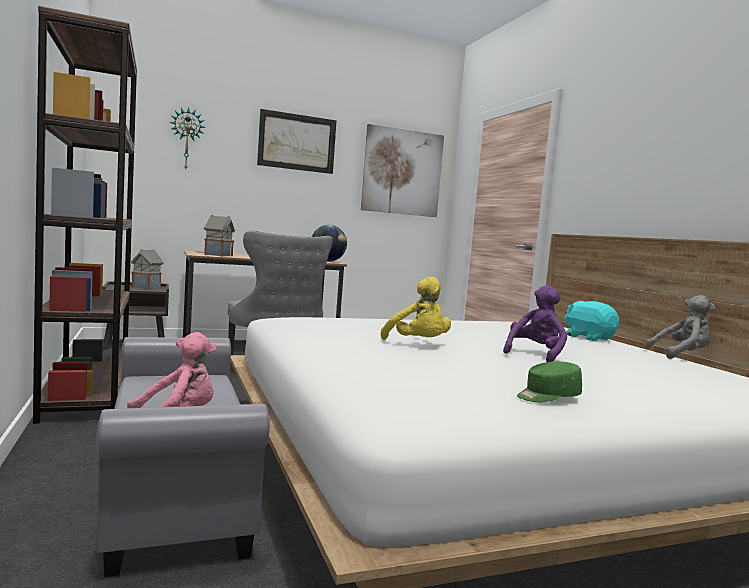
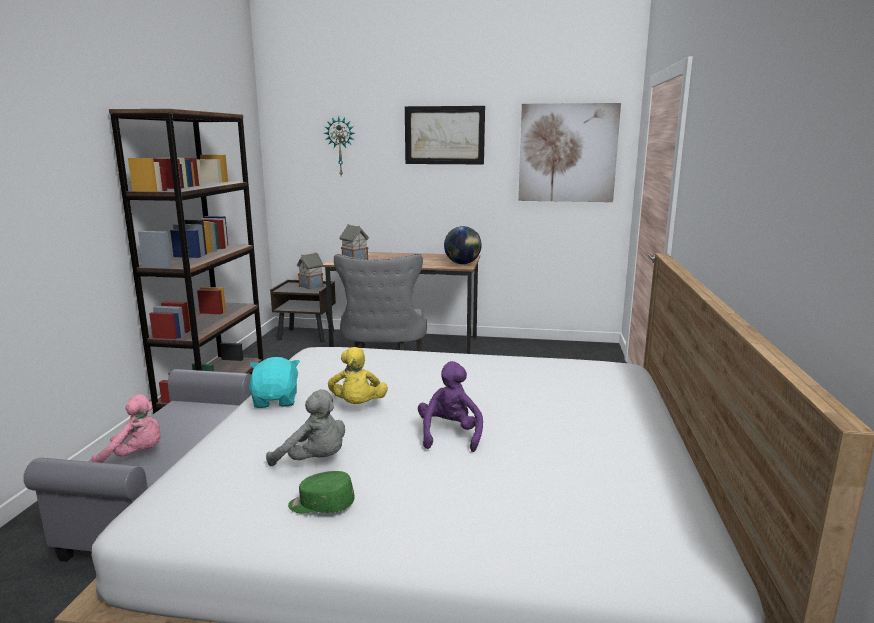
camera: 30 degrees right, 10 degrees up
purple plush toy [503,285,567,362] -> purple plush toy turned 60 degrees counterclockwise [418,361,483,452]
turquoise plush toy [564,301,619,341] -> turquoise plush toy moved to [249,357,300,408]
grey plush toy [645,295,715,359] -> grey plush toy moved to [266,389,345,467]

